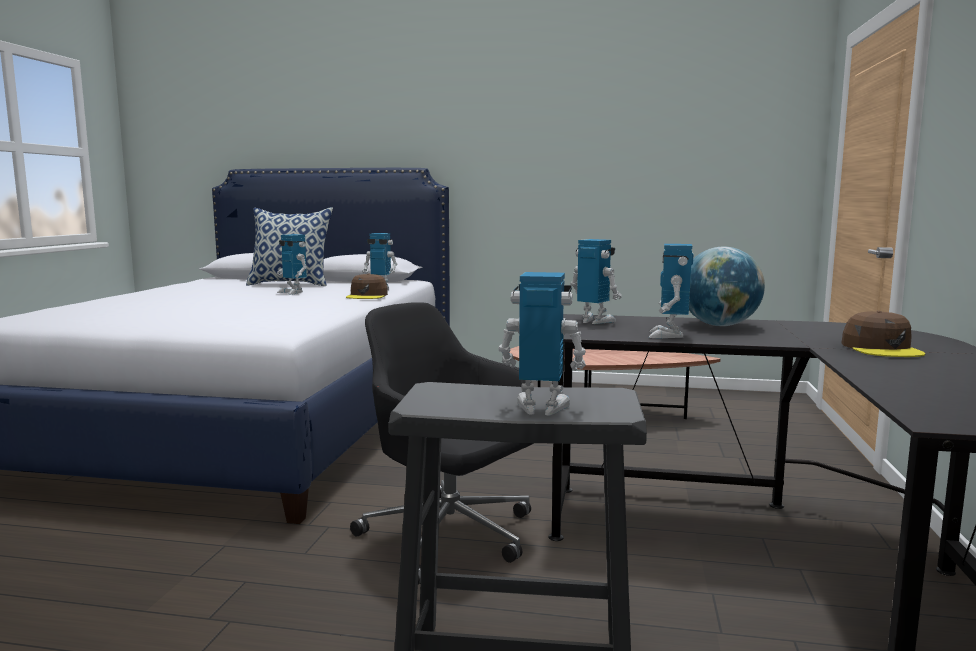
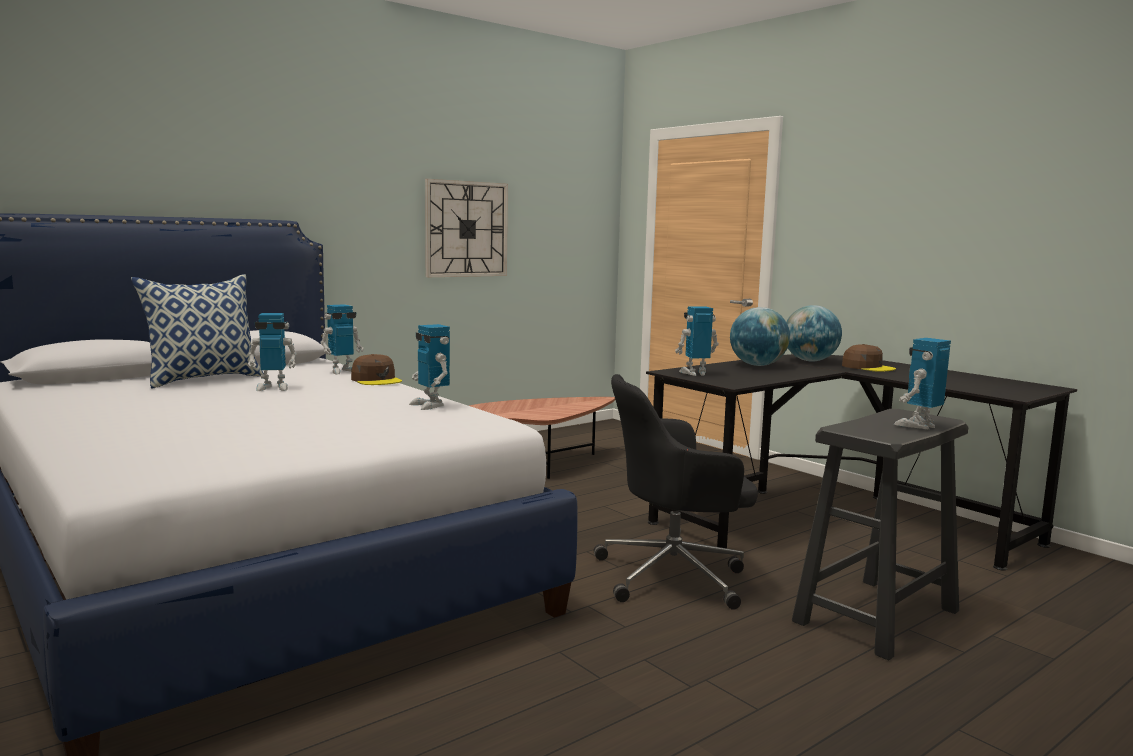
camera: 50 degrees left, 0 degrees up
toy robot [649,244,693,339] -> toy robot moved to [409,324,450,410]
none -> wall clock [425,179,508,277]
none -> globe [786,305,842,361]

